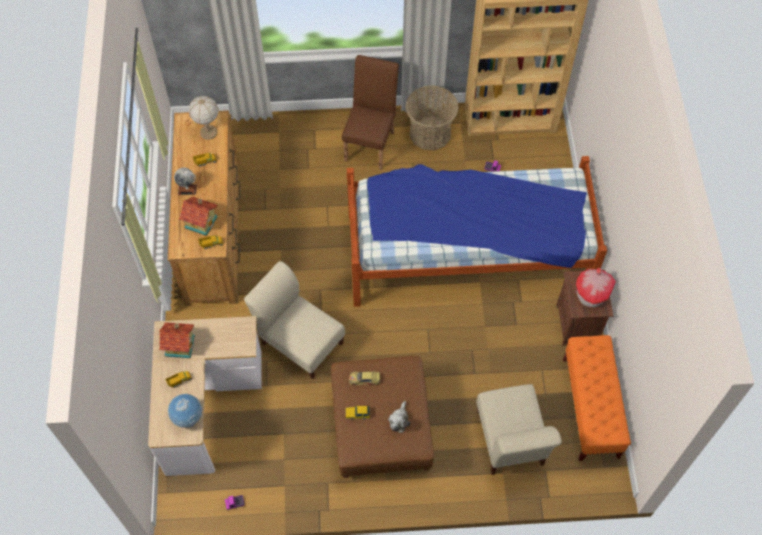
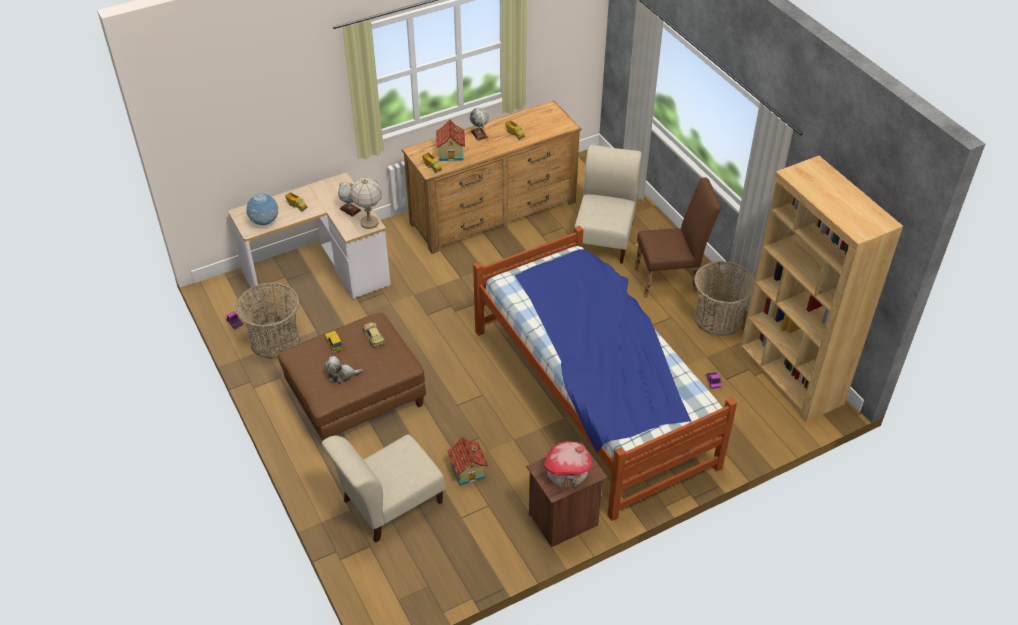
camera: 65 degrees right, 15 degrees down
toy house [159,322,195,358] -> toy house moved to [447,437,488,486]
table lamp [189,96,219,140] -> table lamp moved to [350,178,382,229]
beige chair [244,261,345,379] -> beige chair moved to [574,145,642,264]
orange bench [563,335,631,461] -> none
none -> basket [236,282,301,359]
none -> globe [338,182,361,217]

